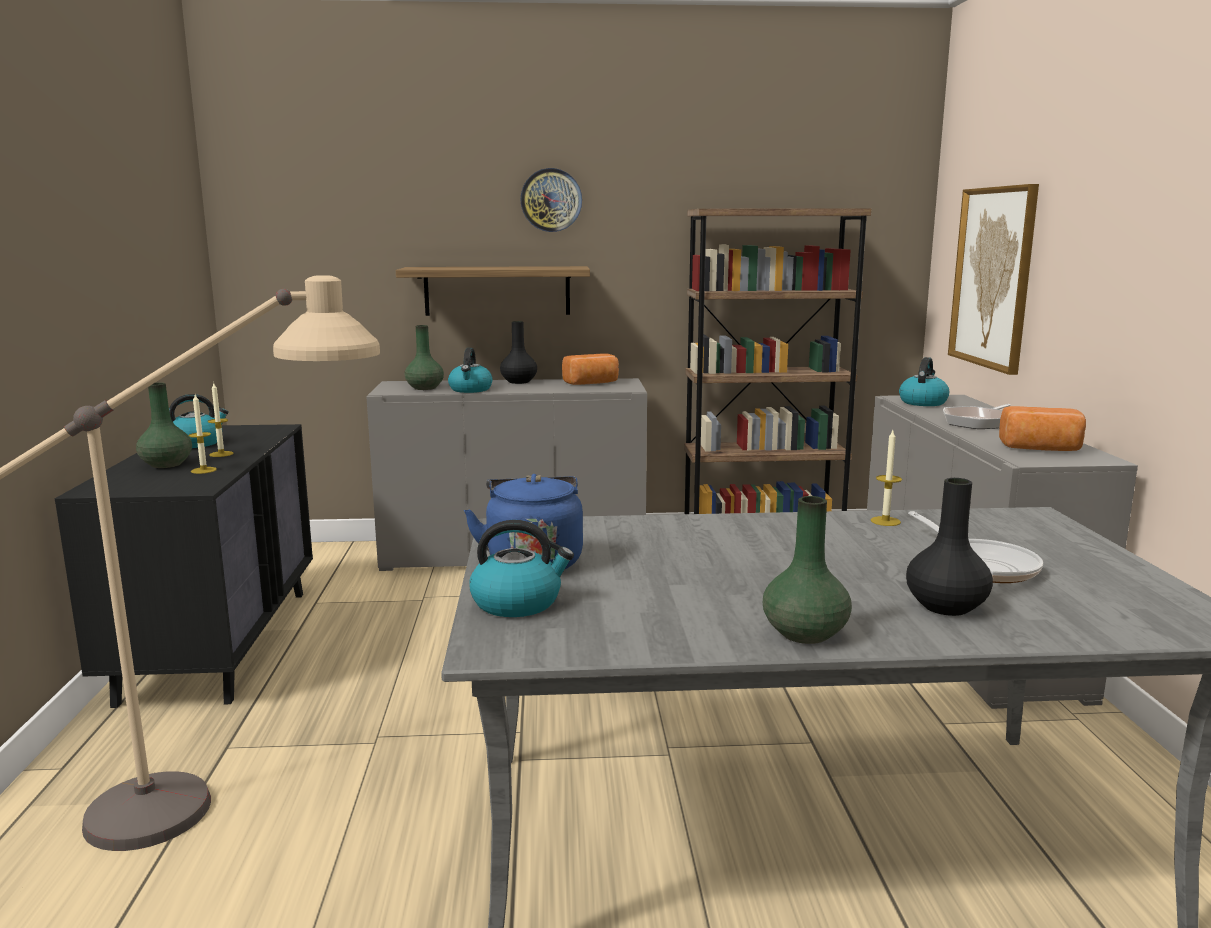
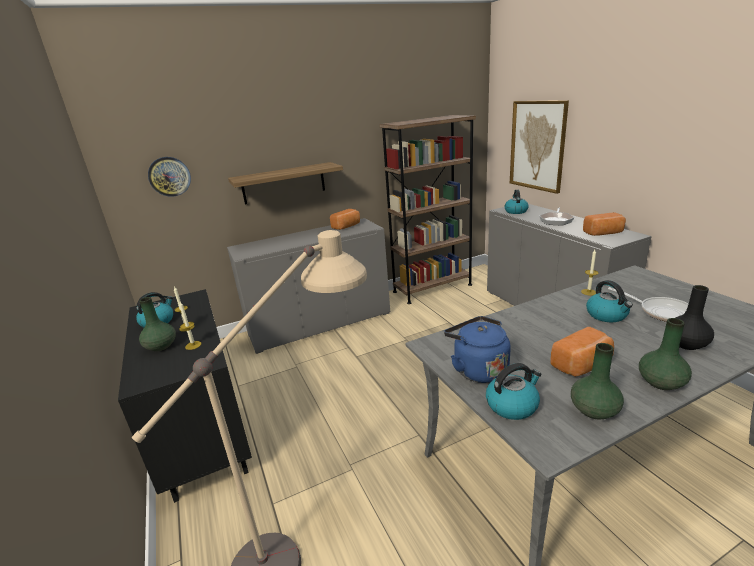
camera: 20 degrees left, 10 degrees up
green vase [405,325,444,390] -> green vase moved to [571,343,624,419]
kettle [448,348,492,393] -> kettle moved to [586,280,633,322]
black vase [500,321,537,384] -> none
wall clock [521,168,582,232] -> wall clock moved to [148,157,191,197]
none -> bread [550,327,614,377]

